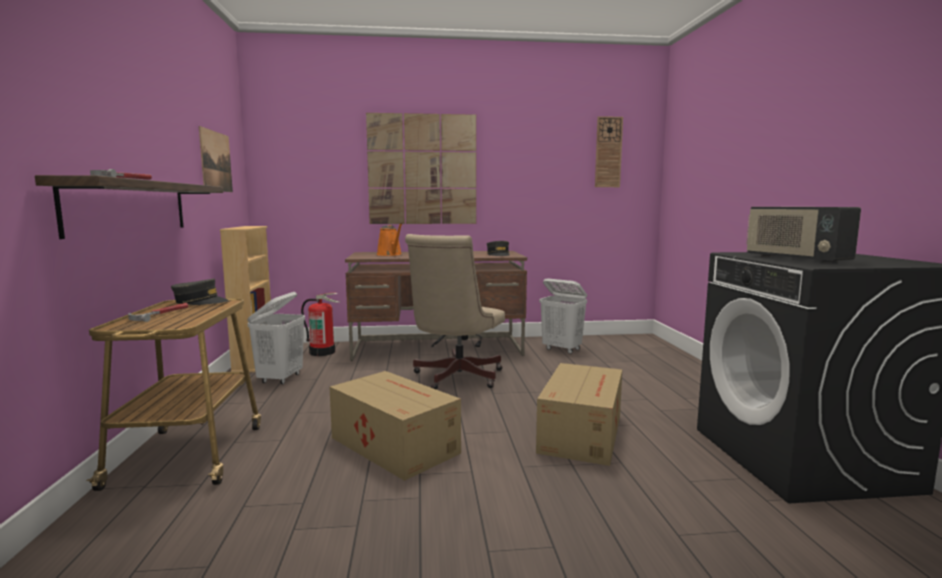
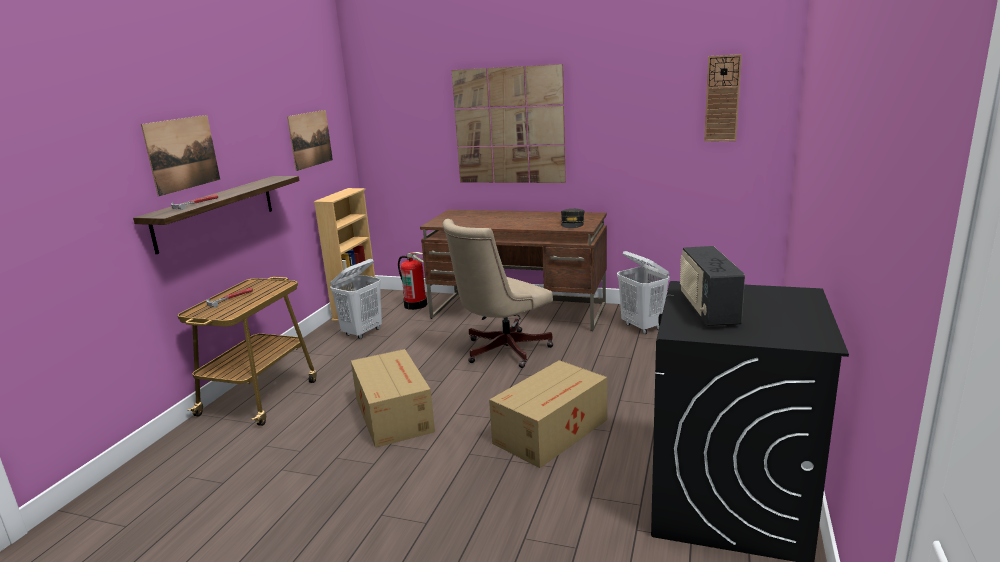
camera: 25 degrees right, 10 degrees up
grey cap [171,279,229,305] -> none
orange watering can [377,223,402,256] -> none
none -> picture [141,115,220,196]

